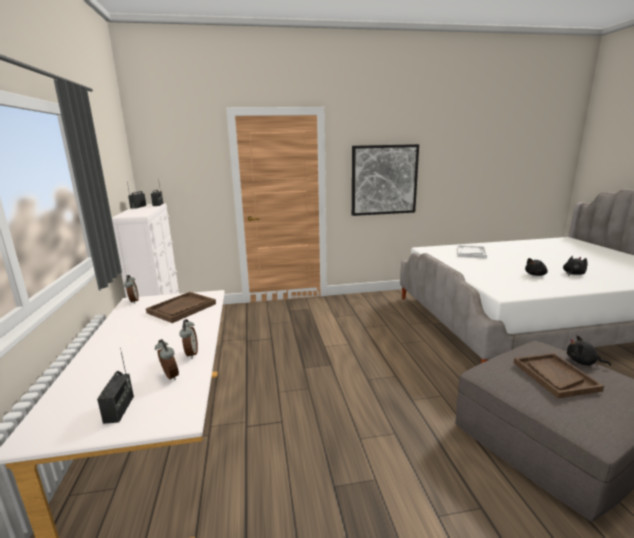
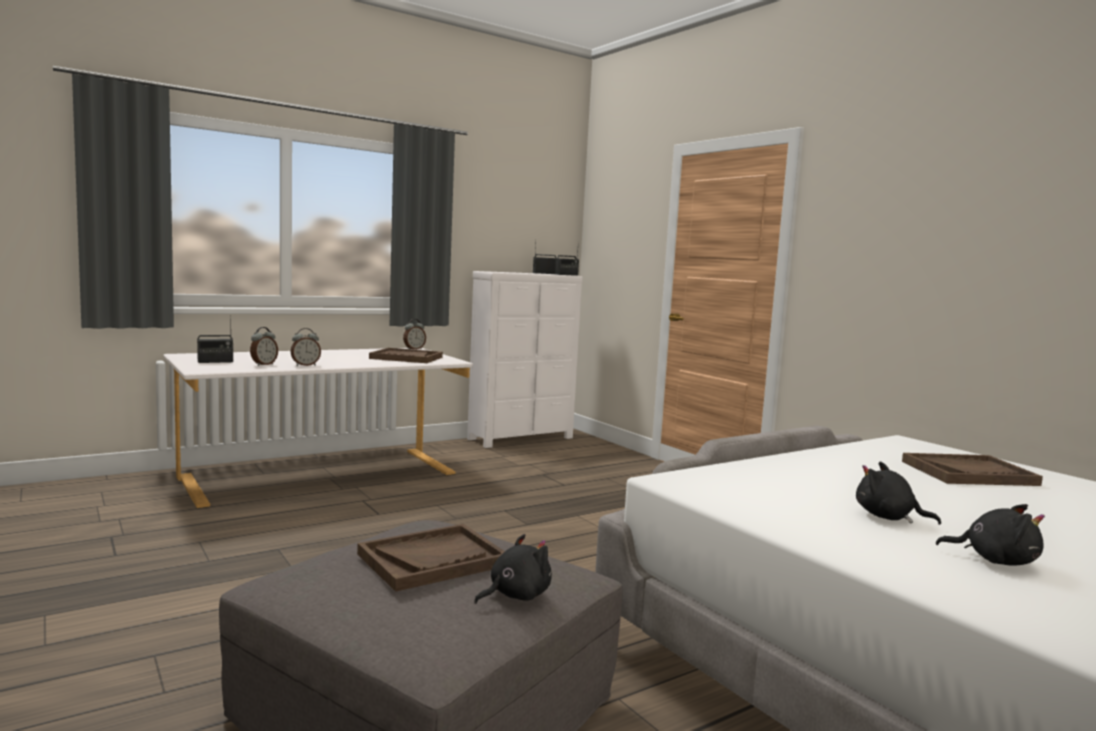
camera: 65 degrees right, 10 degrees down
picture [352,144,419,216] -> none
white tray [457,245,487,259] -> brown tray [902,453,1043,486]
black plush toy [567,336,611,367] -> black plush toy turned 45 degrees clockwise [474,534,552,604]

